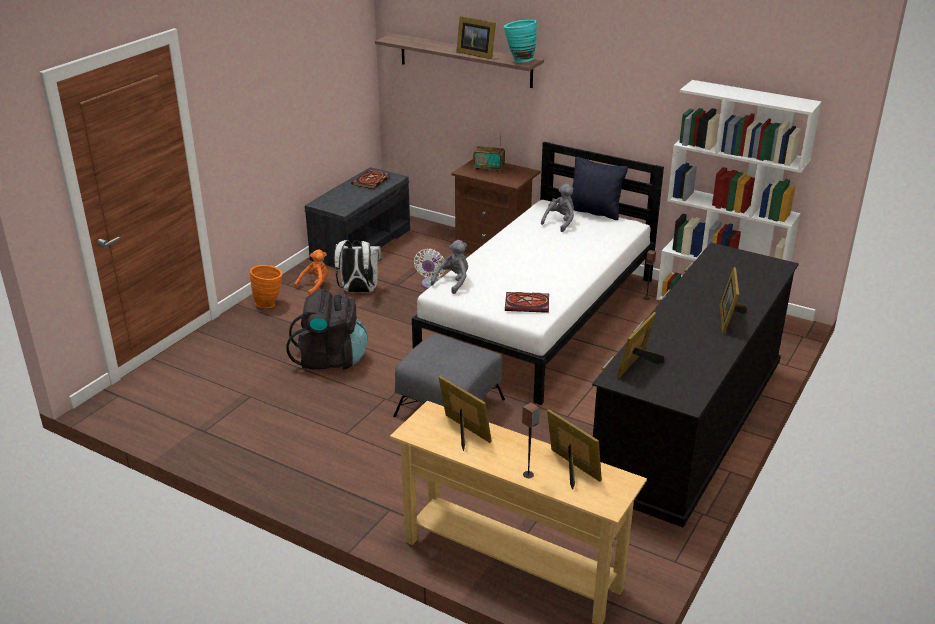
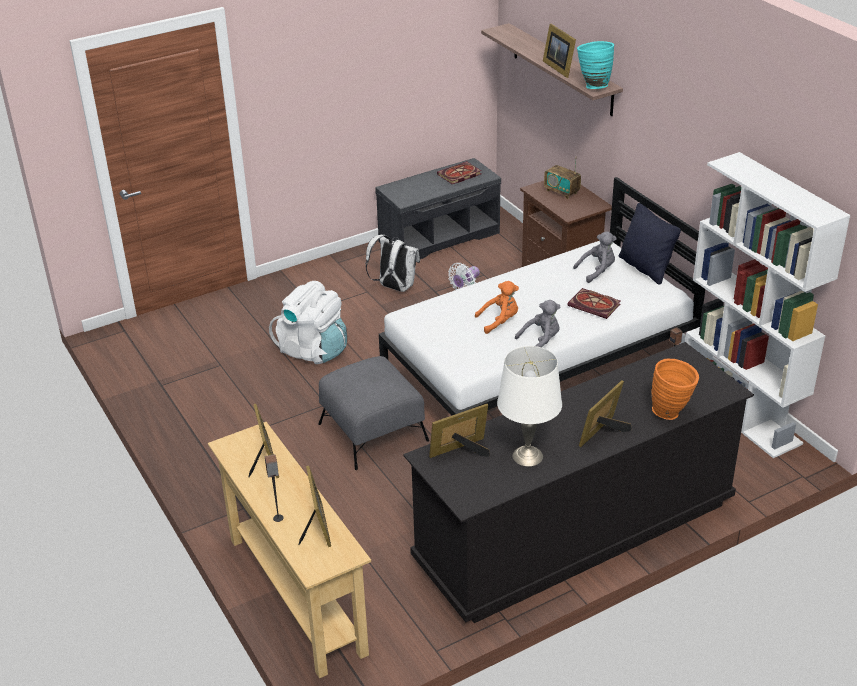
camera: 30 degrees right, 5 degrees up
orange vase [250,265,282,308] -> orange vase moved to [651,359,699,420]
black backpack [286,289,368,370] -> white backpack [269,281,347,364]
orange plush toy [294,249,329,296] -> orange plush toy moved to [475,281,519,334]
grey plush toy [431,240,468,294] -> grey plush toy moved to [515,300,561,347]
book [505,292,549,313] -> book moved to [567,288,621,319]
none -> white table lamp [497,346,562,466]

